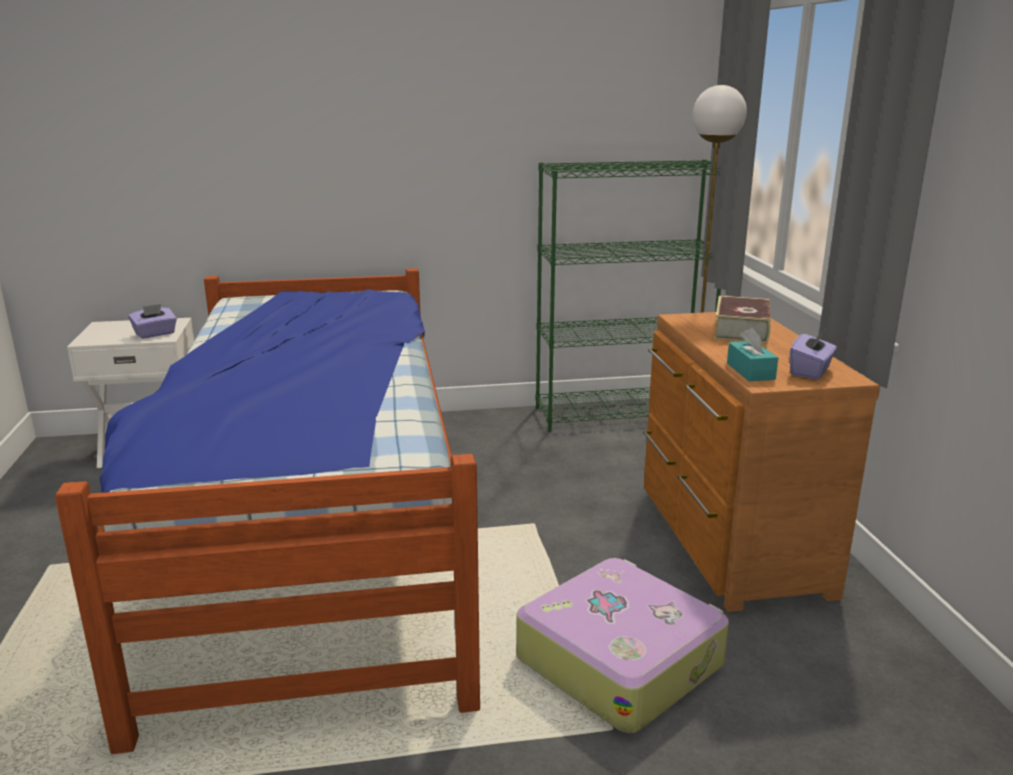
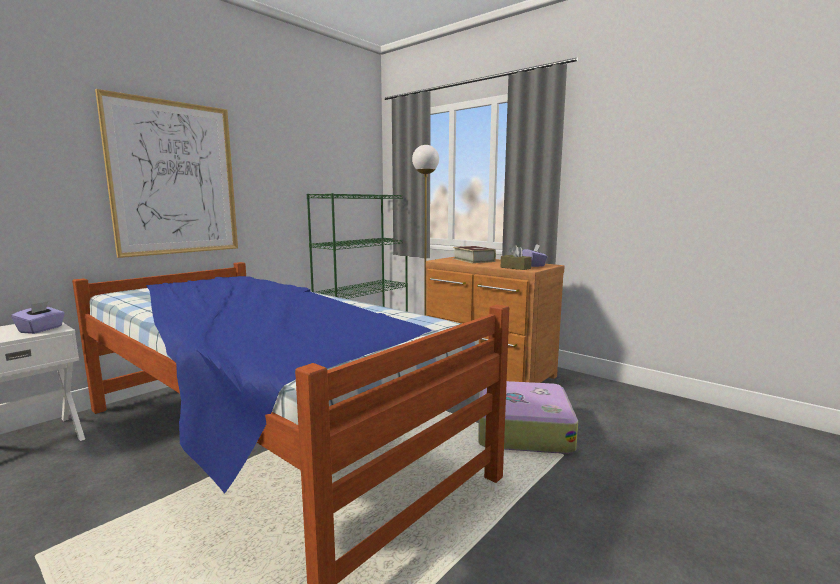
camera: 40 degrees left, 10 degrees down
turquoise tissue box [727,328,778,381] -> brown tissue box [501,245,532,270]
none -> picture [95,89,238,258]

